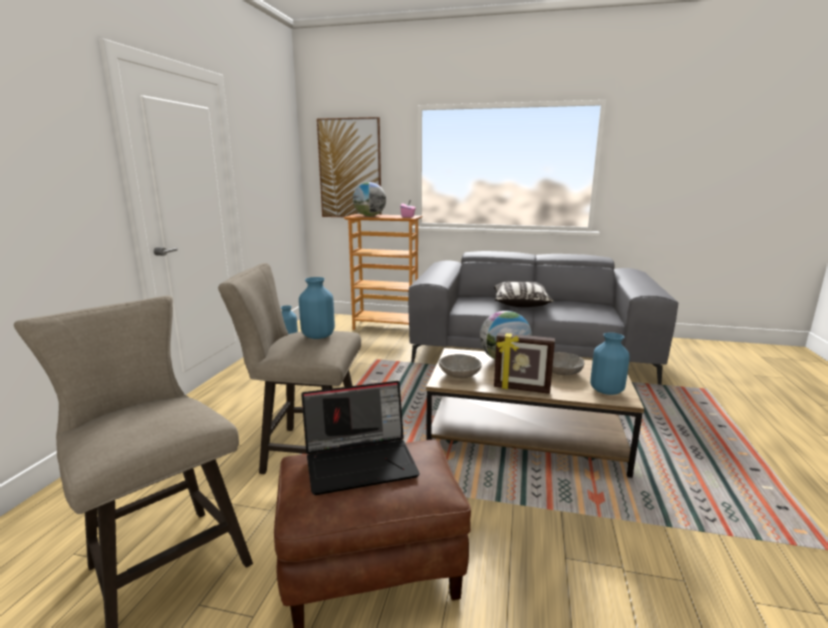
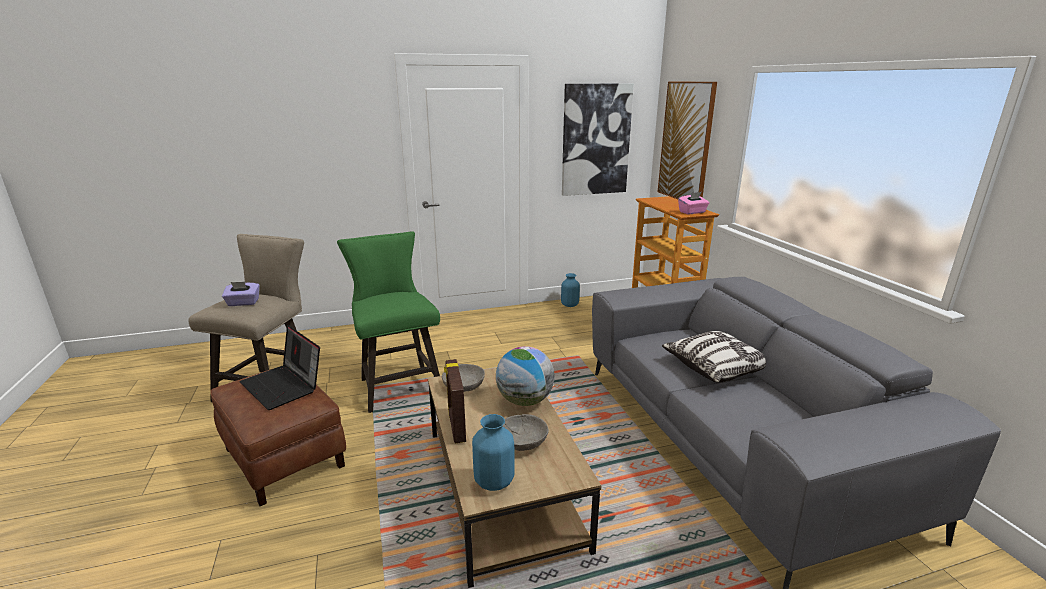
camera: 60 degrees right, 5 degrees up
beige stool [218,263,361,474] -> green stool [337,232,440,413]
blue vase [299,277,335,339] -> none
globe [353,182,386,216] -> none
none -> purple tissue box [222,282,260,306]
none -> picture [562,84,634,196]

